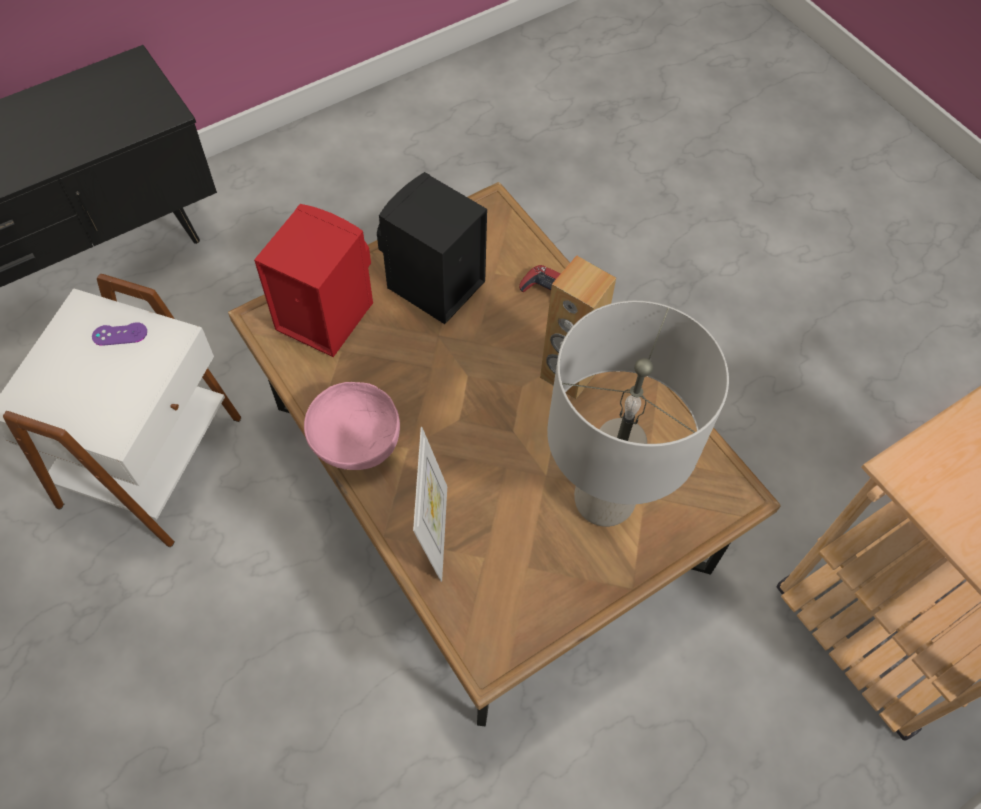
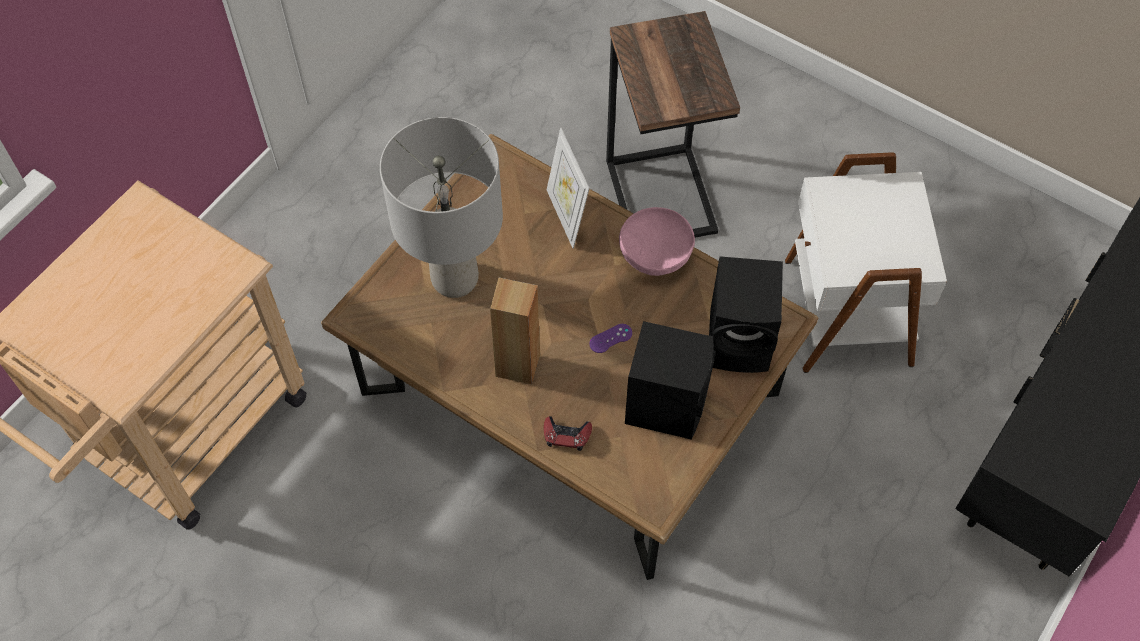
camera: 160 degrees right, 0 degrees up
purple game controller [92,322,147,346] -> purple game controller moved to [590,324,632,353]
red speaker [254,204,373,357] -> black speaker [709,256,783,373]
none -> side table [606,11,740,238]

